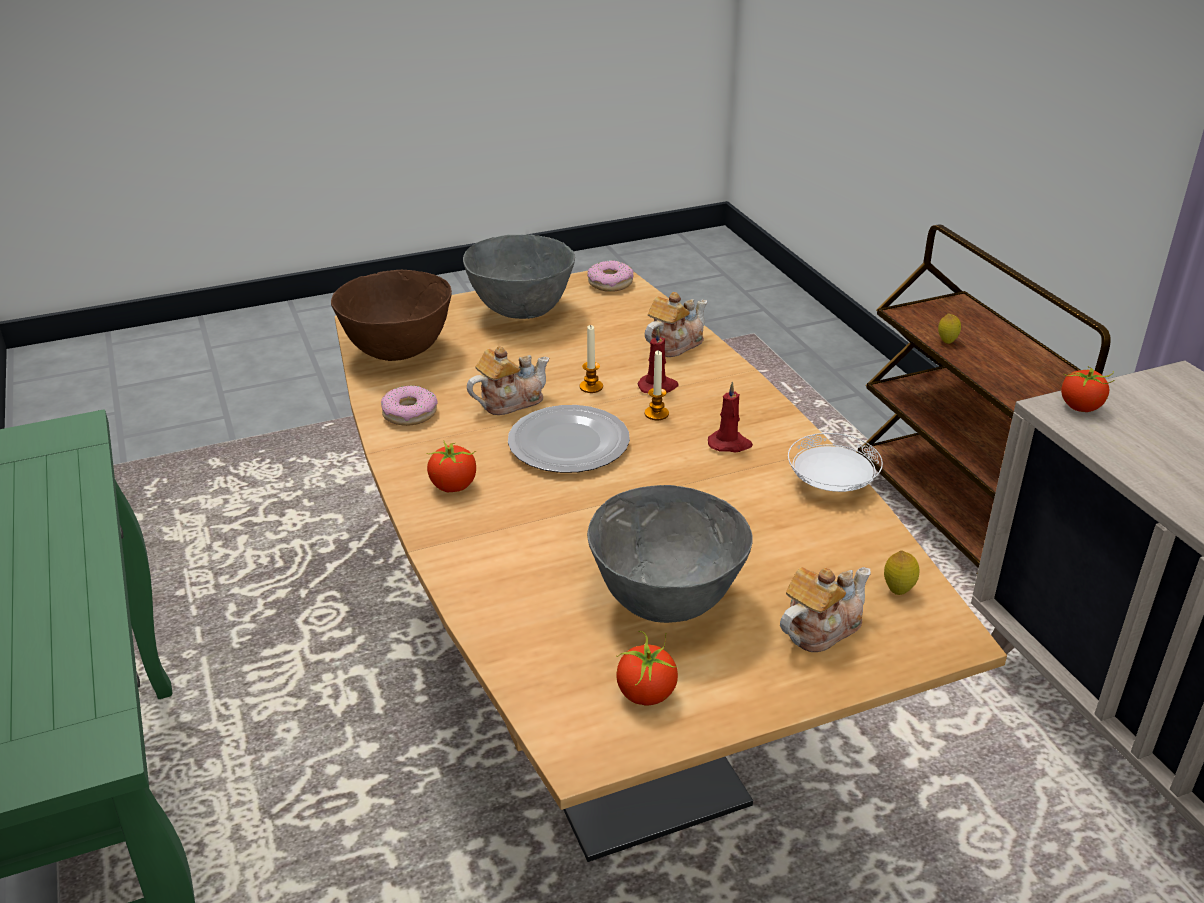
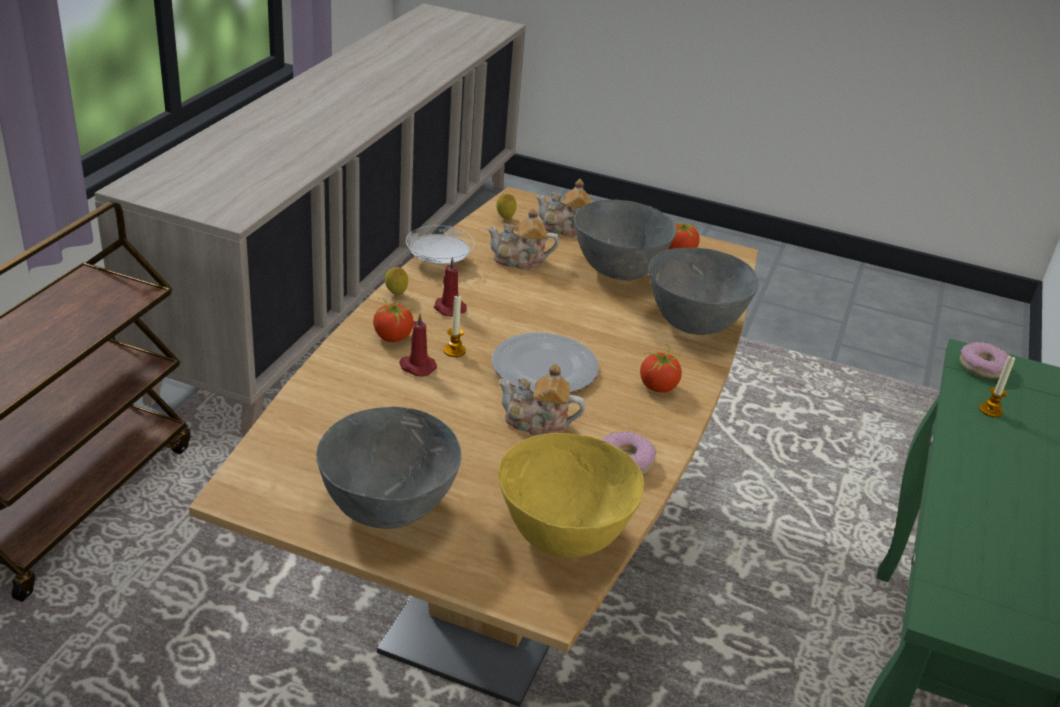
camera: 140 degrees left, 0 degrees up
brown bowl [331,270,452,361] -> yellow bowl [498,433,644,558]
candle [580,325,603,393] -> candle moved to [979,355,1015,418]
donut [587,260,633,292] -> donut moved to [960,342,1010,379]
teapot [645,292,707,357] -> teapot moved to [487,208,559,270]
lemon [938,313,961,344] -> lemon moved to [385,267,408,295]
tomato [1061,367,1115,412] -> tomato moved to [373,296,414,342]
none -> grey bowl [648,248,759,335]

